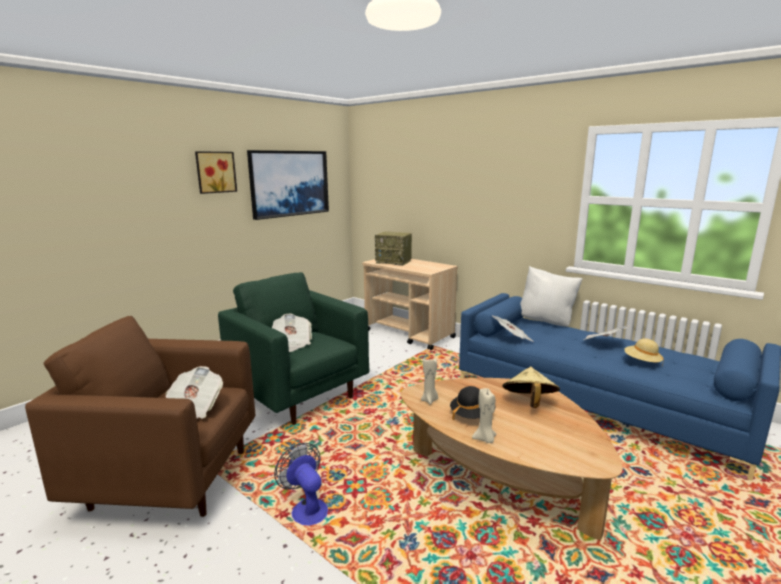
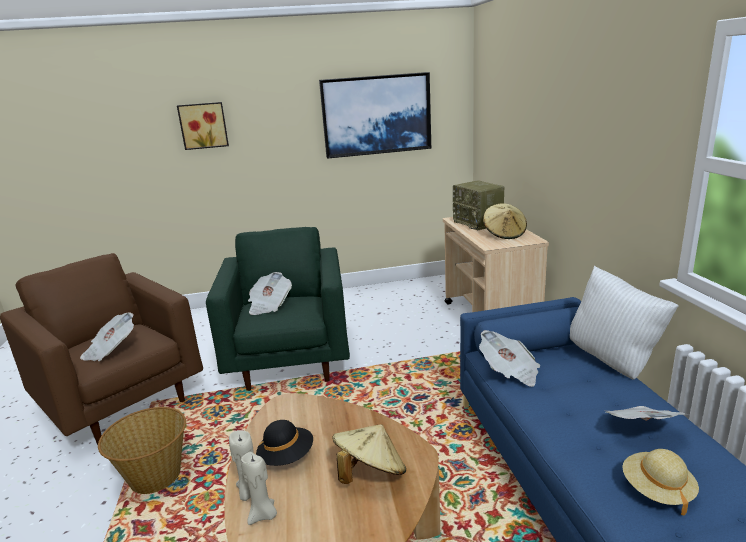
camera: 40 degrees right, 5 degrees up
picture [195,151,237,194] -> picture moved to [177,102,229,150]
fan [274,443,328,525] -> basket [98,407,186,494]
beige candle [421,358,438,405] -> beige candle moved to [241,452,277,525]
none -> beige hat [483,203,527,239]

